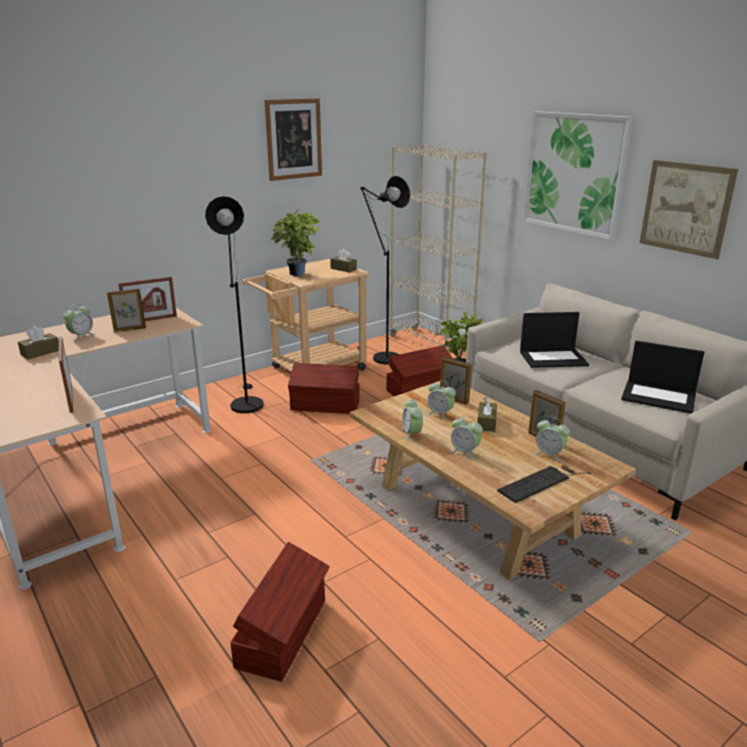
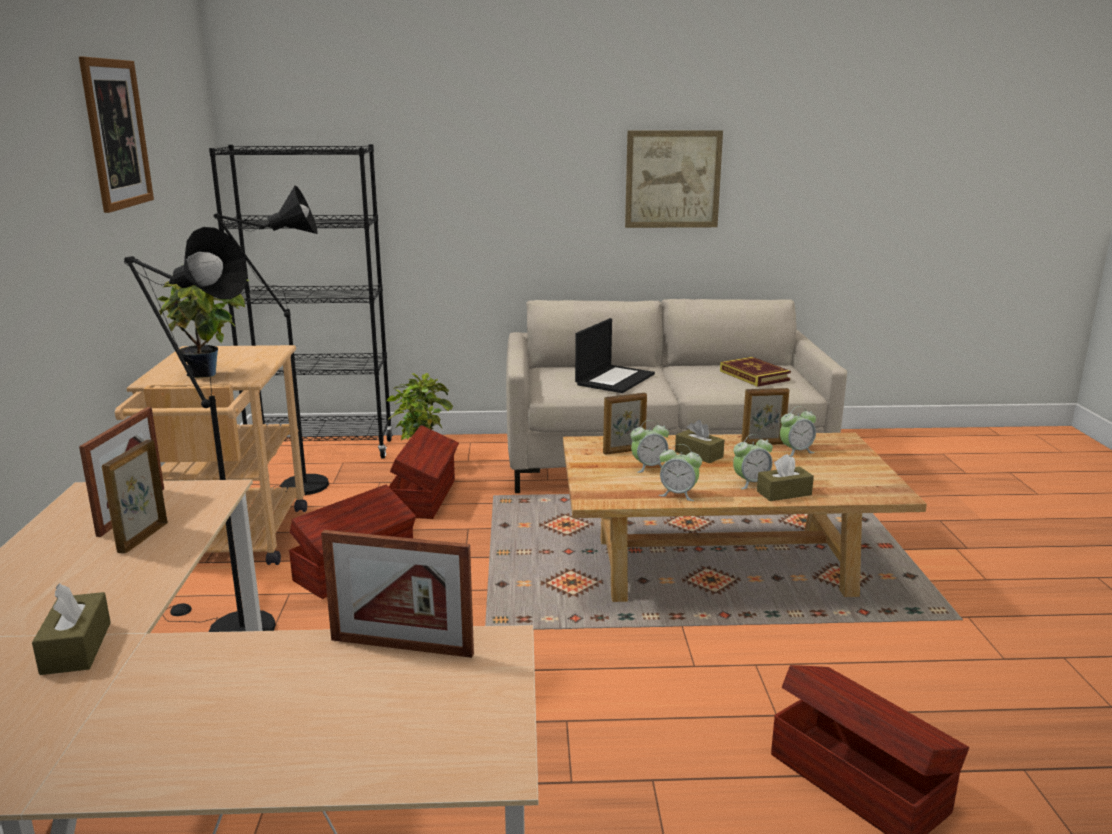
camera: 55 degrees left, 5 degrees down
alarm clock [63,304,96,341] -> none
brown tissue box [330,249,357,272] -> brown tissue box moved to [757,454,814,501]
beige bookcase [389,144,487,355] -> black bookcase [209,144,393,459]
keyboard [497,465,591,503] -> none
picture [523,111,634,241] -> none
laptop [621,341,704,414] -> book [720,357,791,387]

